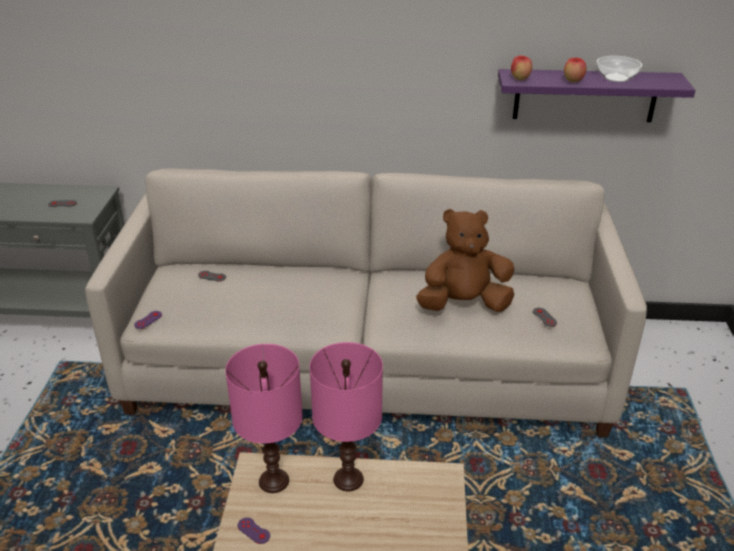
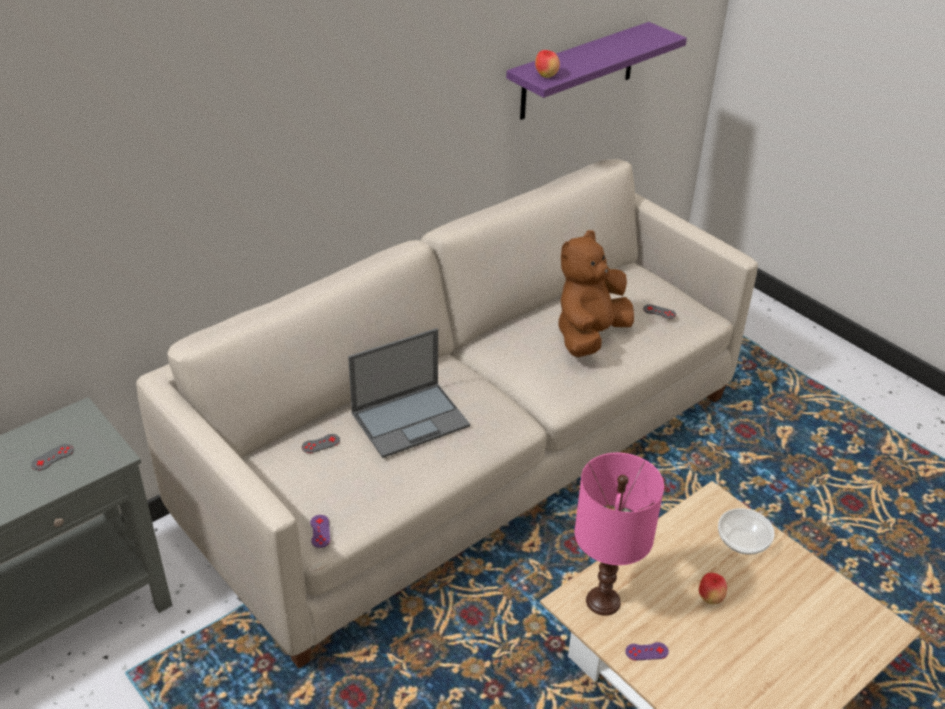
camera: 45 degrees left, 5 degrees up
pink table lamp [310,342,383,491] -> none
apple [564,57,586,82] -> apple moved to [699,573,727,604]
bowl [596,56,642,82] -> bowl moved to [718,508,775,555]
none -> laptop [348,328,470,458]

